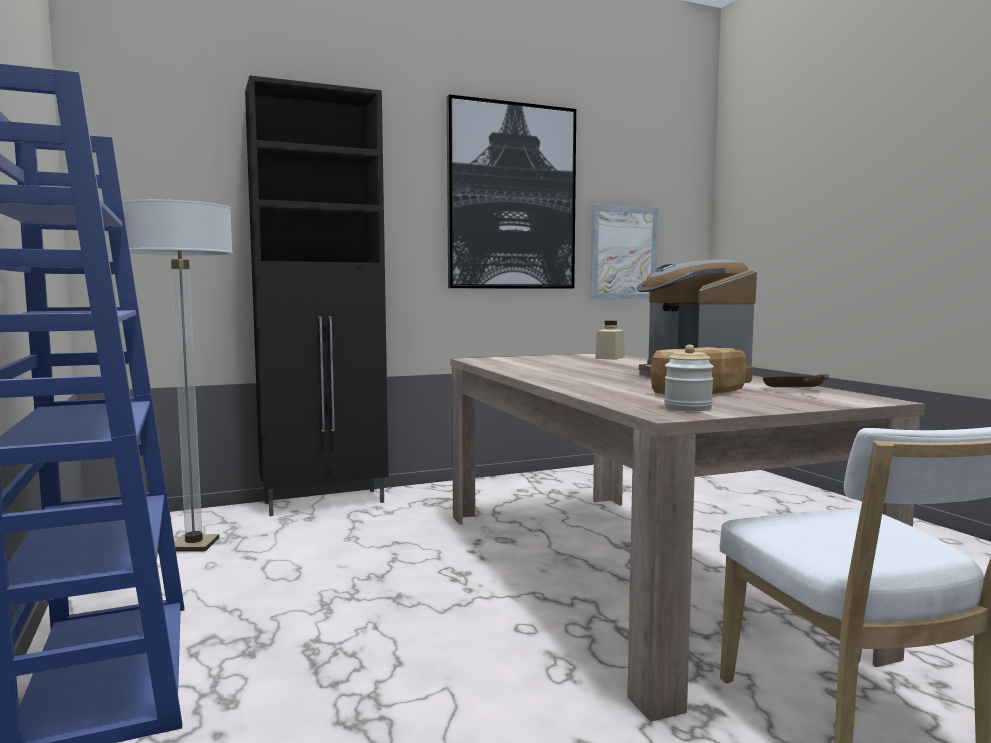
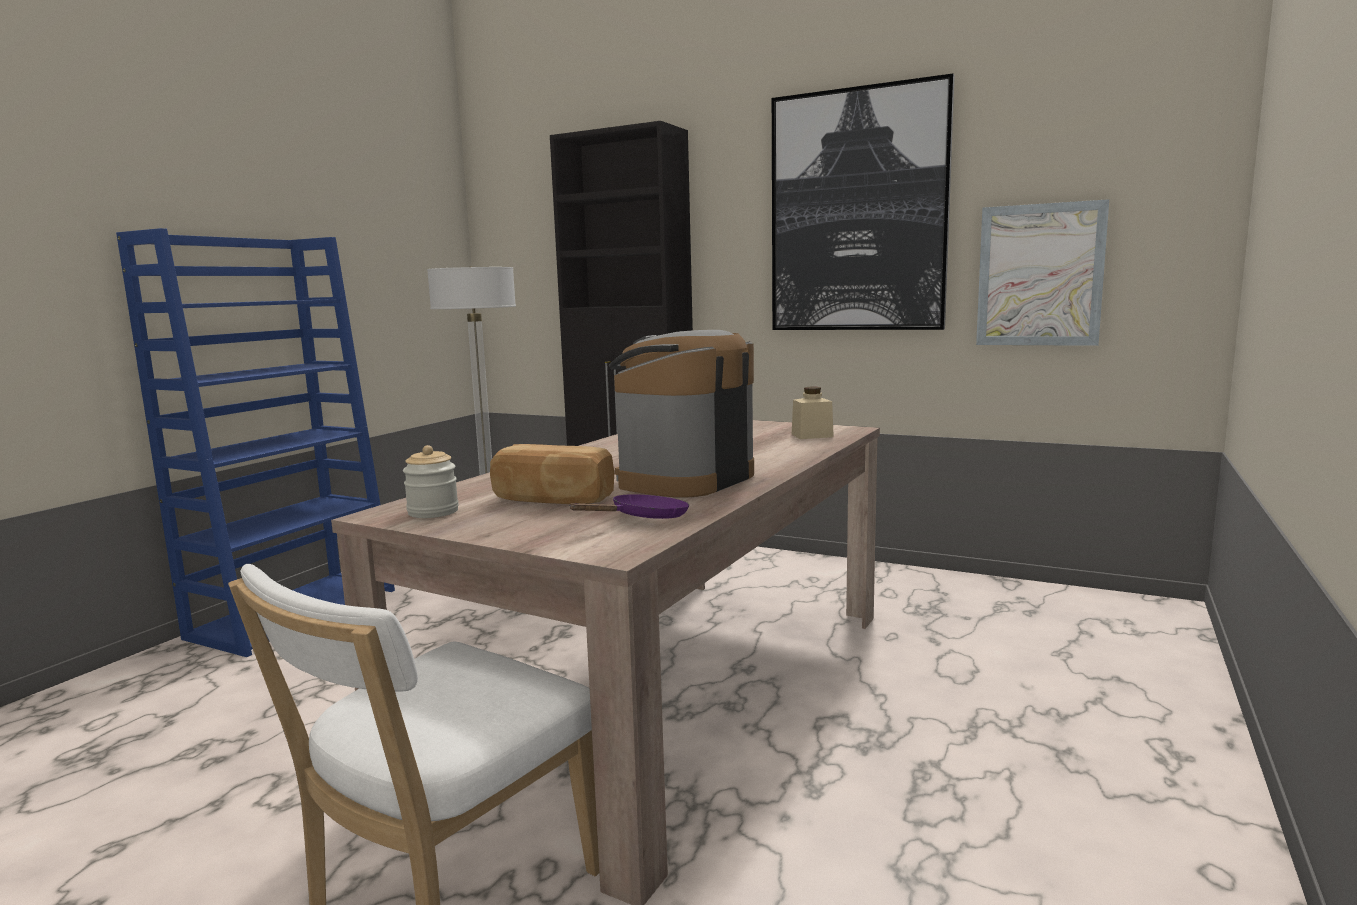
camera: 50 degrees right, 5 degrees up
brown frying pan [763,374,829,387] -> purple frying pan [569,494,689,519]

